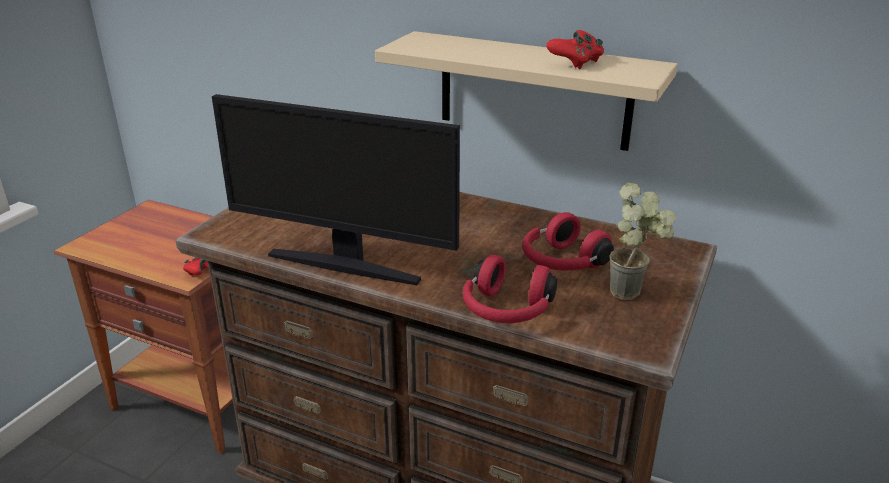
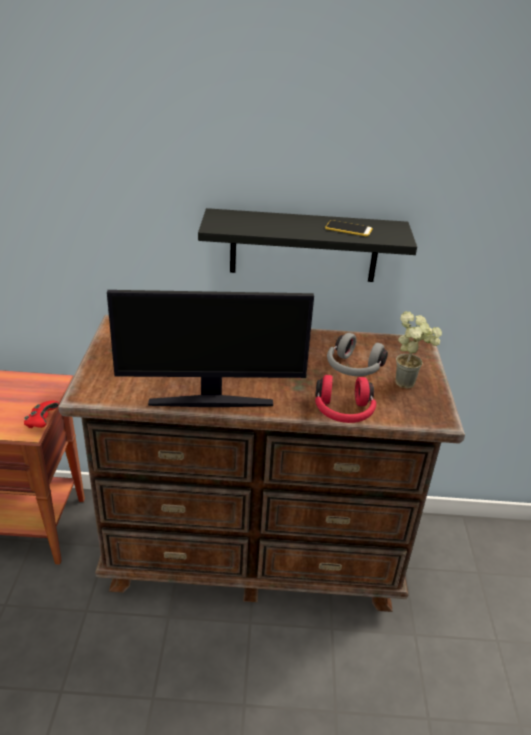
camera: 25 degrees left, 5 degrees up
beige shelf [375,31,678,151] -> black shelf [198,208,417,282]
red headphones [522,212,614,271] -> grey headphones [327,333,388,376]
red game controller [546,30,604,69] -> phone [325,220,372,236]

